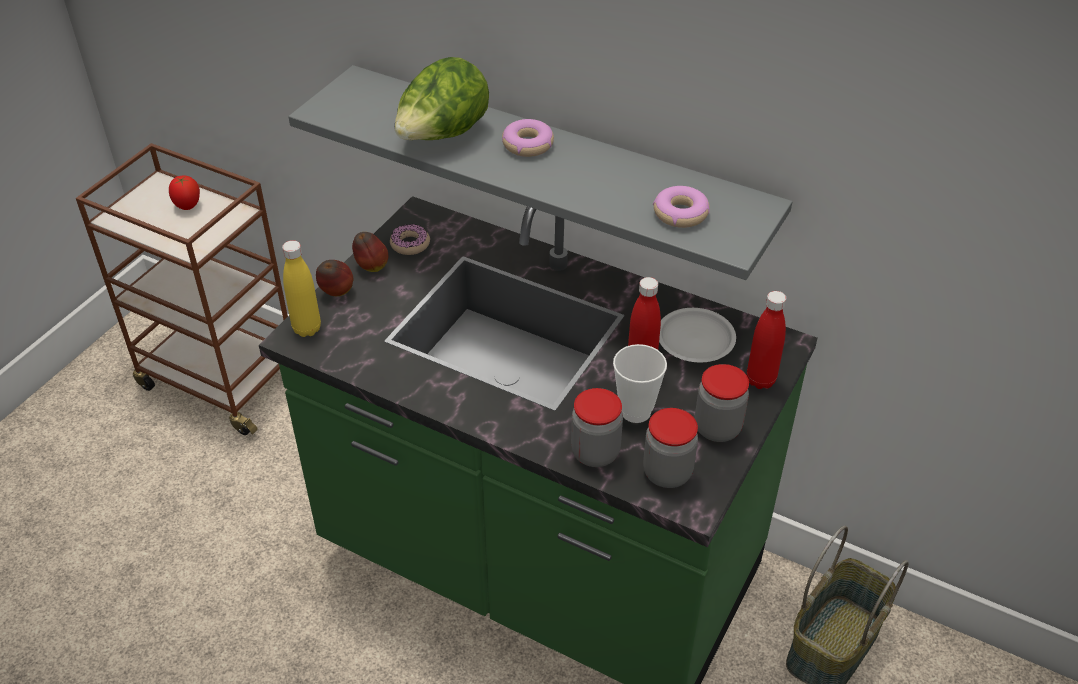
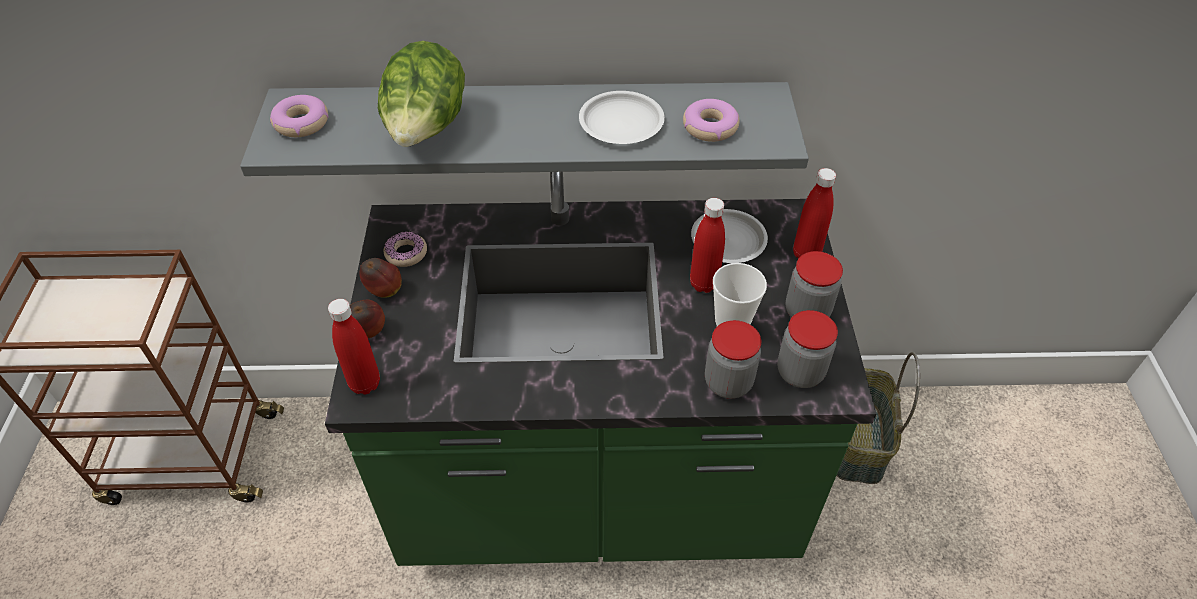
camera: 30 degrees left, 5 degrees up
tomato [169,176,200,210] -> none
yellow bottle [282,240,321,337] -> red bottle [328,299,380,395]
donut [502,119,554,157] -> donut moved to [270,95,329,137]
none -> white plate [579,91,665,144]

